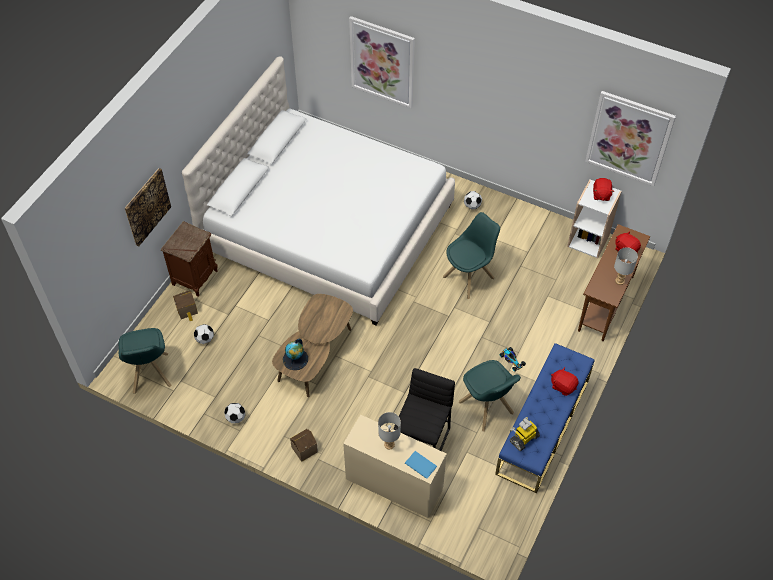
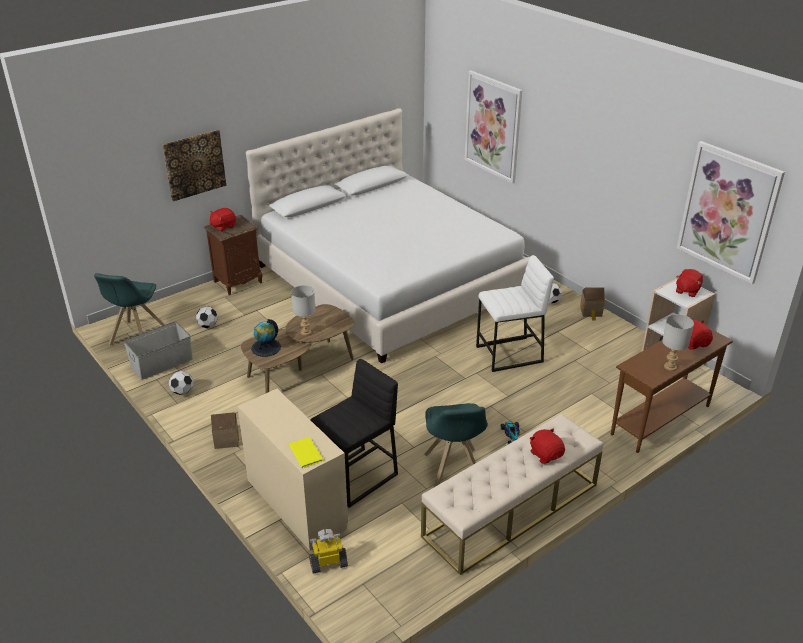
camera: 25 degrees right, 20 degrees down
toy house [173,290,198,321] -> toy house moved to [580,287,605,320]
grey table lamp [378,412,401,450] -> grey table lamp moved to [291,285,316,336]
blue book [405,451,437,479] -> yellow book [289,437,323,468]
turquoise chair [443,212,500,299] -> white stool [476,255,554,372]
blue bench [495,343,595,493] -> beige bench [421,414,603,575]
toy robot [509,417,540,451] -> toy robot moved to [309,529,348,574]
none -> grey storage box [124,321,193,380]
none -> red plush toy [210,208,236,231]

